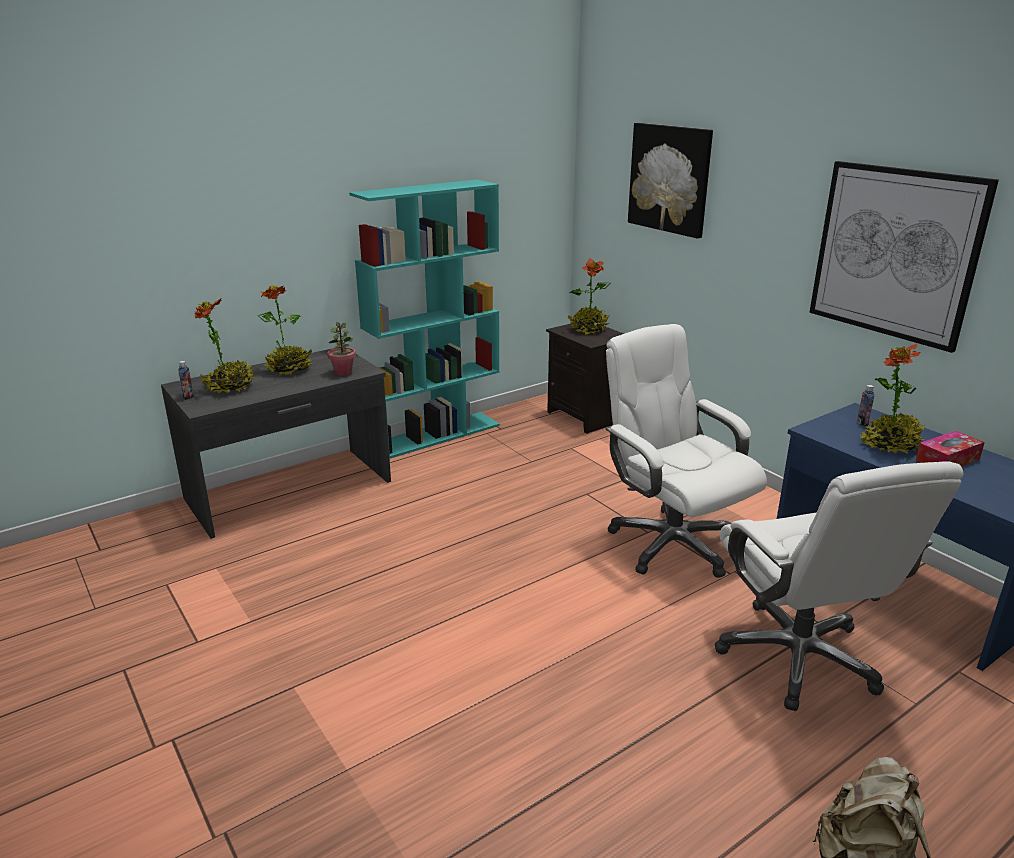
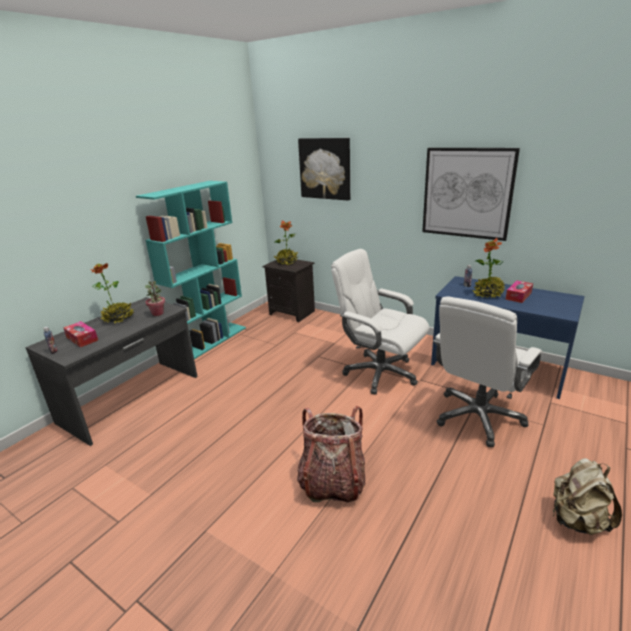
camera: 20 degrees left, 0 degrees up
potted plant [194,299,254,394] -> tissue box [63,321,98,347]
white office chair [715,461,963,711] -> white office chair turned 75 degrees clockwise [433,296,542,447]
none -> backpack [297,406,365,503]

